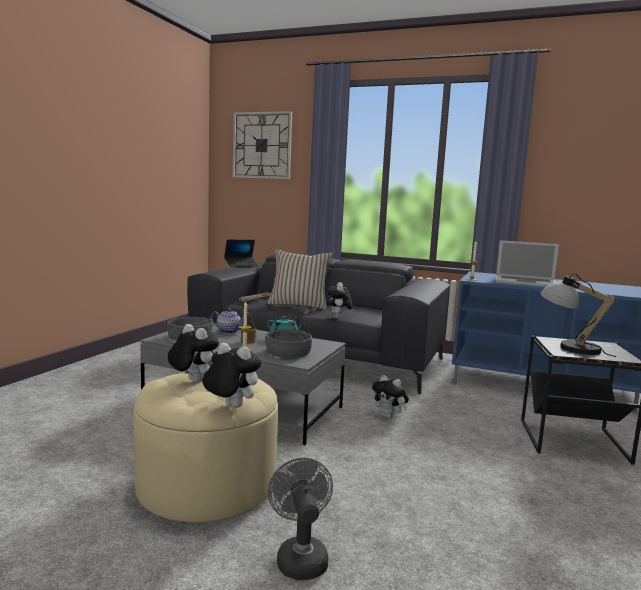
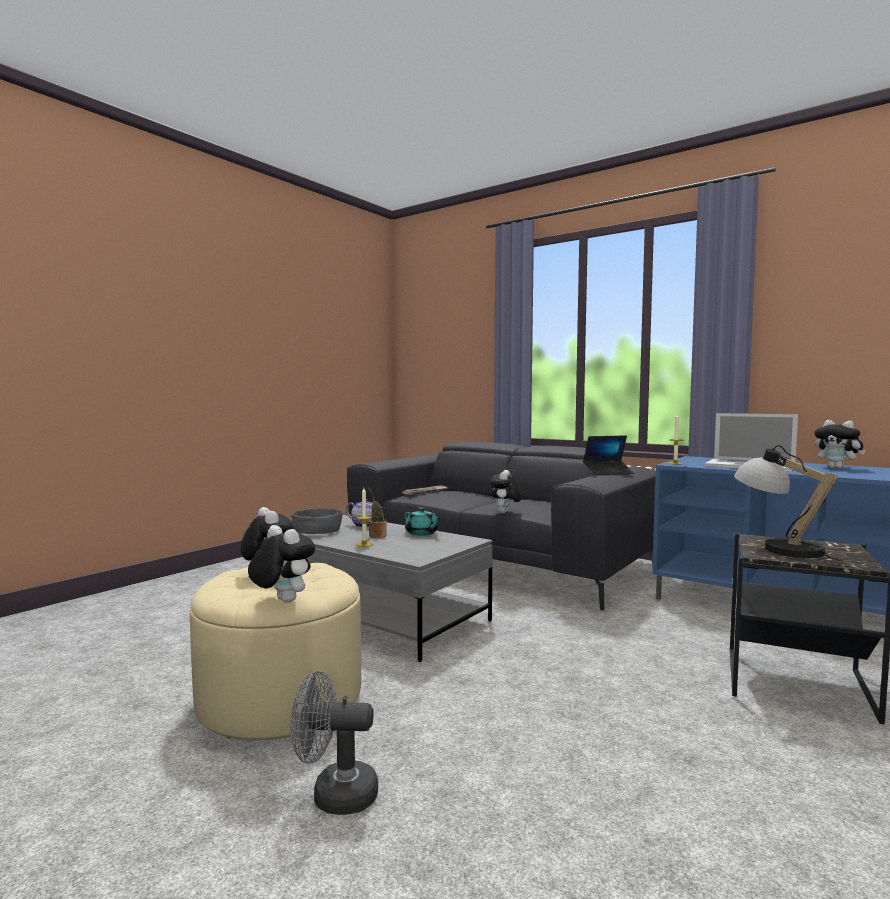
camera: 15 degrees right, 5 degrees down
laptop [224,240,258,267] -> laptop moved to [583,435,635,475]
wall clock [233,111,292,179] -> none
grey bowl [265,329,312,358] -> none
beige pillow [267,250,333,310] -> none
grey fan [268,458,333,580] -> grey fan turned 90 degrees counterclockwise [290,671,378,815]
plush toy [372,375,409,419] -> plush toy moved to [814,420,866,469]

